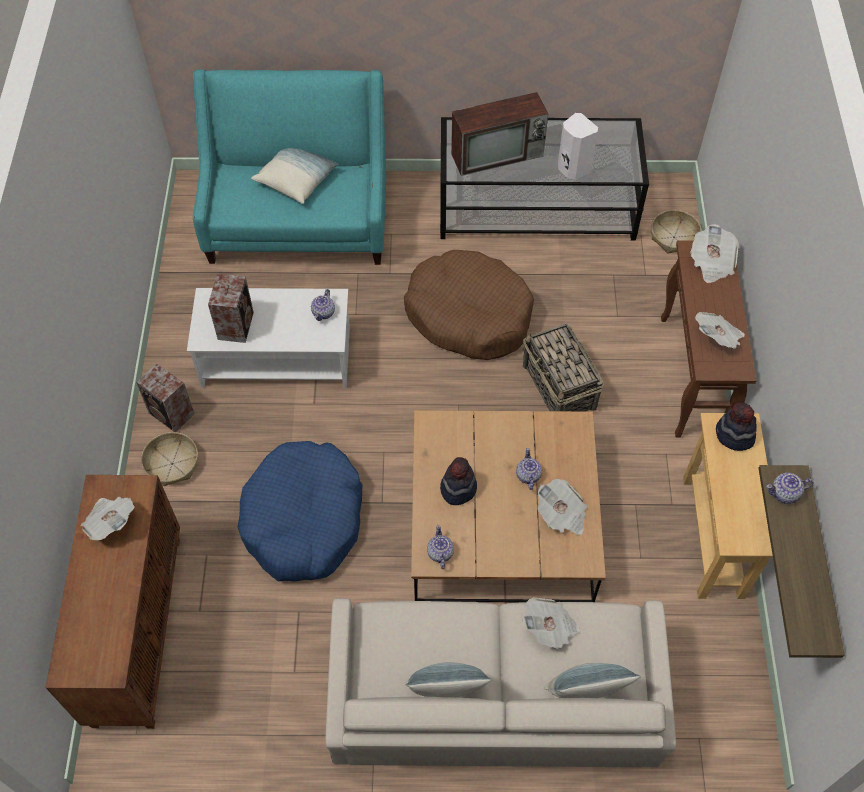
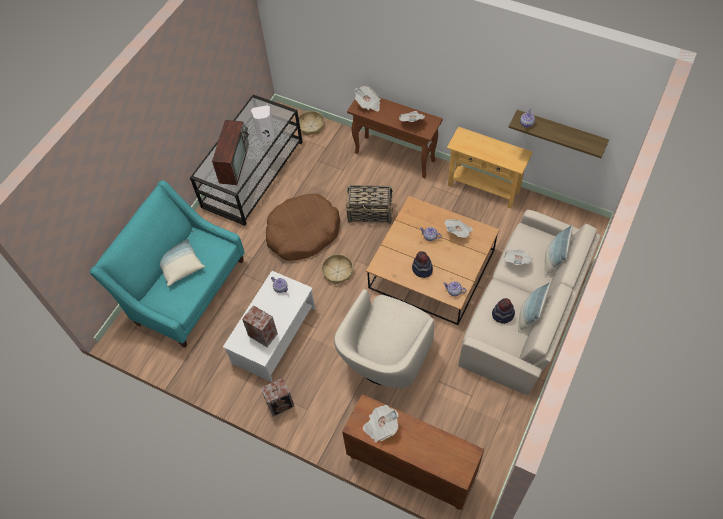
camera: 60 degrees left, 0 degrees up
basket [141,432,198,486] -> basket moved to [322,254,353,284]
blue dog bed [238,441,363,582] -> beige armchair [334,289,434,388]
hat [716,403,757,451] -> hat moved to [492,298,515,324]

